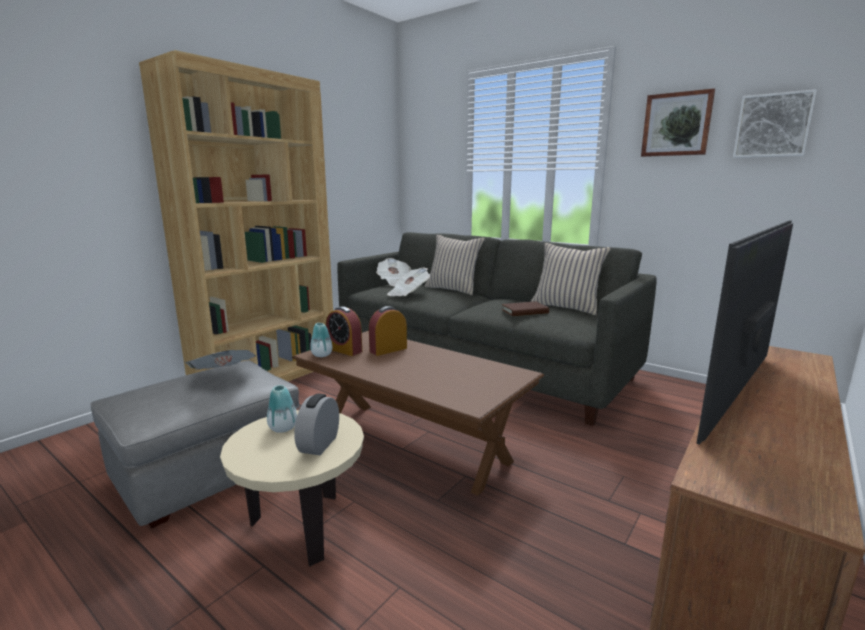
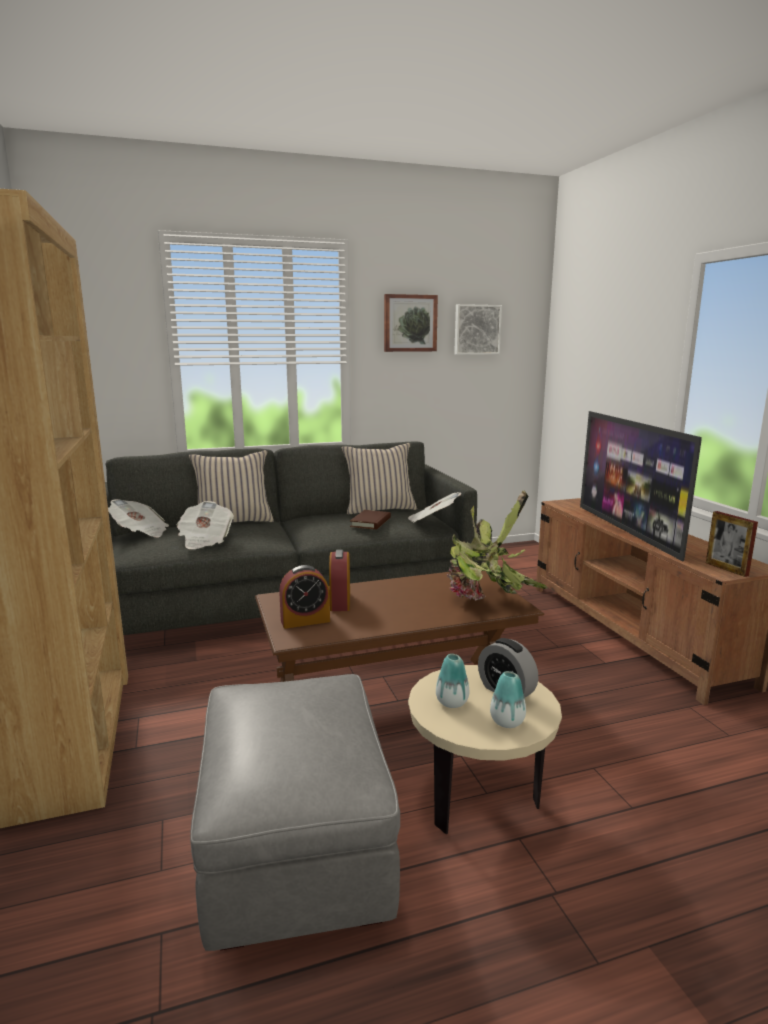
camera: 55 degrees left, 0 degrees up
newspaper [185,350,256,369] -> newspaper moved to [408,492,461,523]
vase [310,323,333,357] -> vase moved to [490,671,526,728]
none -> potted plant [447,490,548,601]
none -> picture frame [706,511,758,577]

